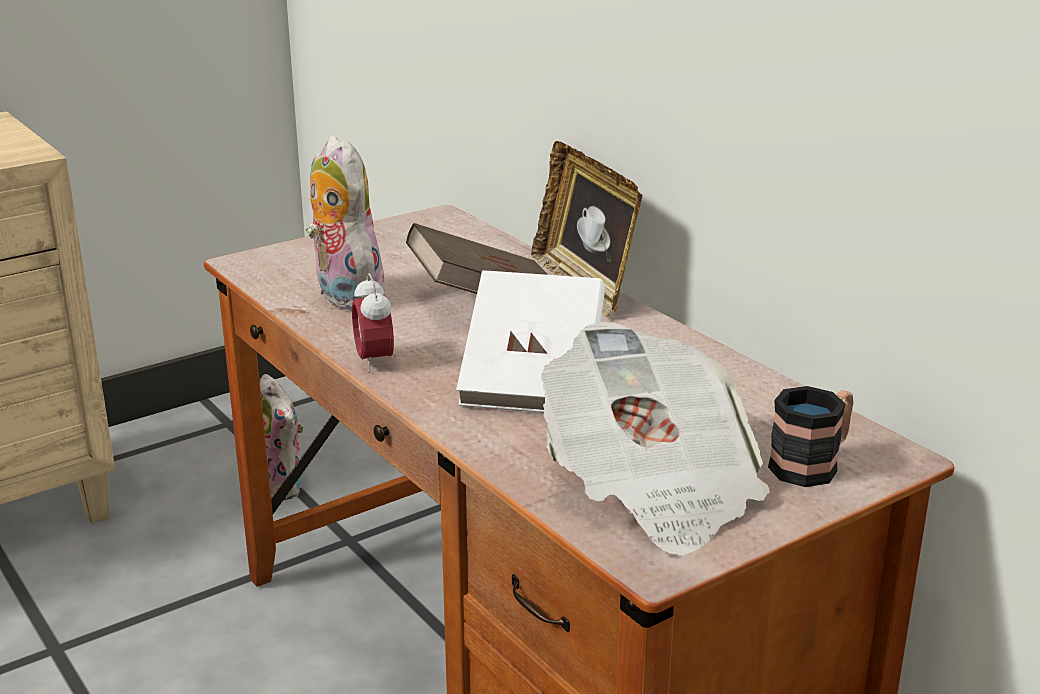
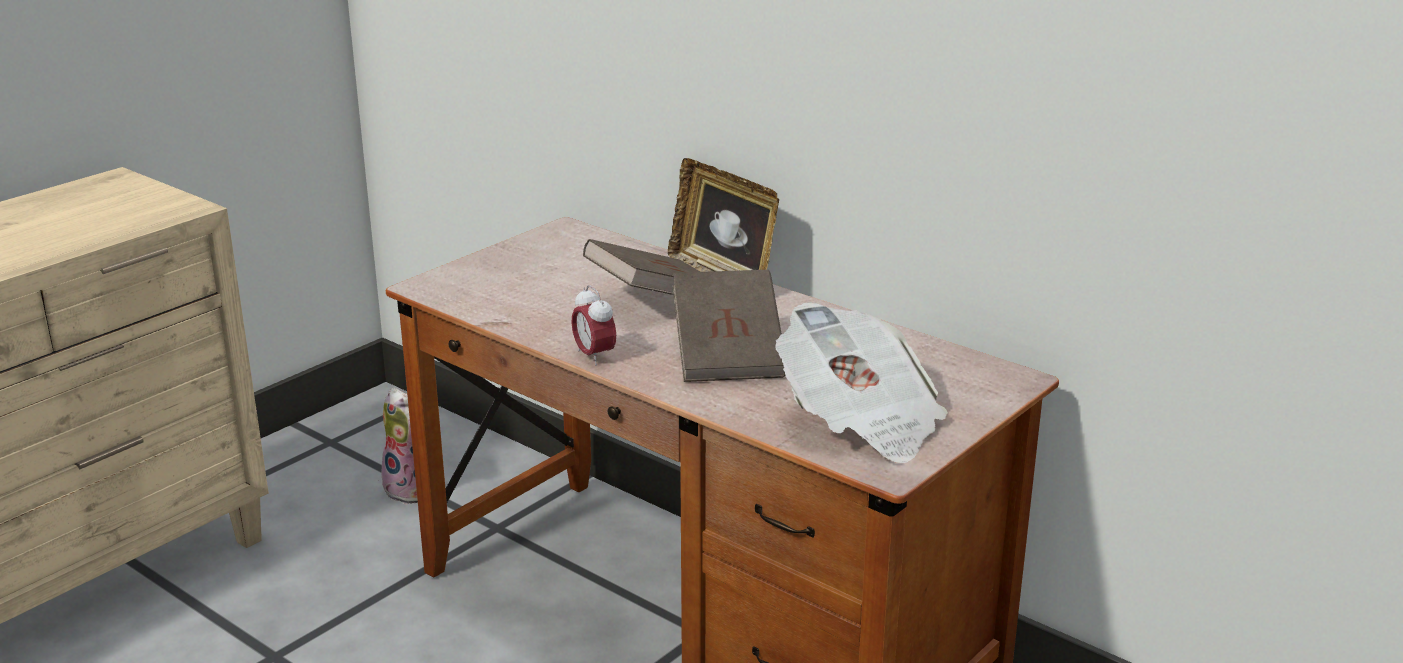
camera: 15 degrees left, 0 degrees up
plush toy [306,135,388,310] -> none
white book [456,270,605,413] -> brown book [672,270,785,382]
mug [768,386,853,487] -> none

